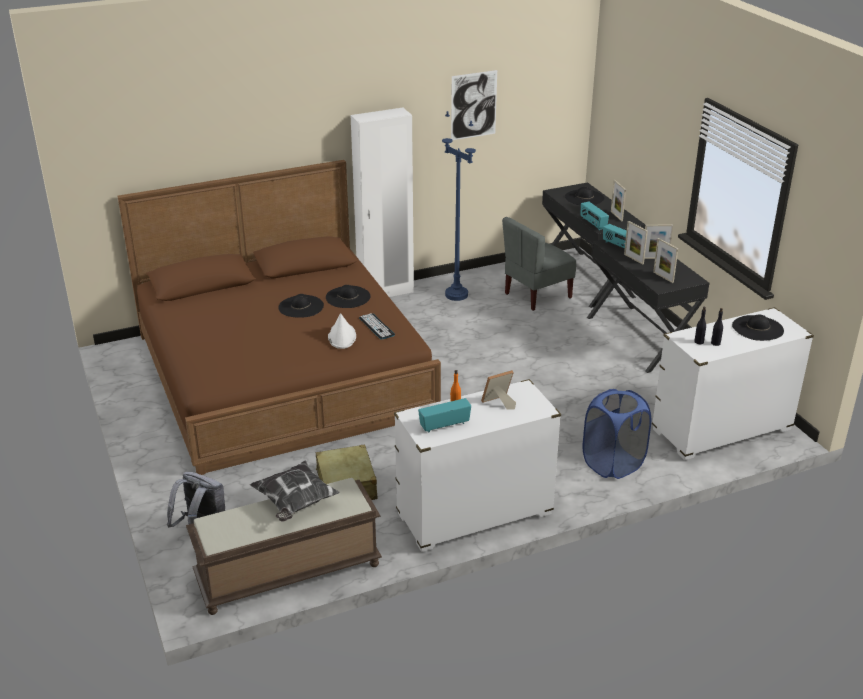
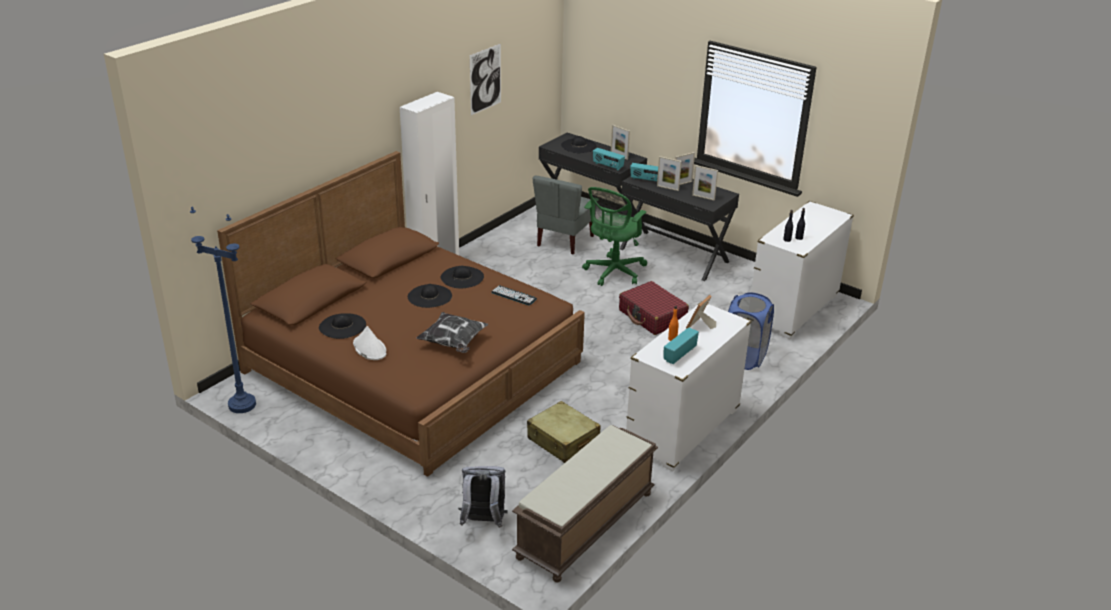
camera: 30 degrees left, 0 degrees up
pillow [250,461,339,522] -> pillow moved to [416,312,488,353]
white hat [328,313,356,349] -> white hat moved to [353,326,387,360]
blue floor lamp [442,111,476,301] -> blue floor lamp moved to [190,207,256,413]
black hat [732,314,784,341] -> black hat moved to [319,313,366,339]
none -> green office chair [582,187,647,286]
none -> red suitcase [619,281,689,335]

